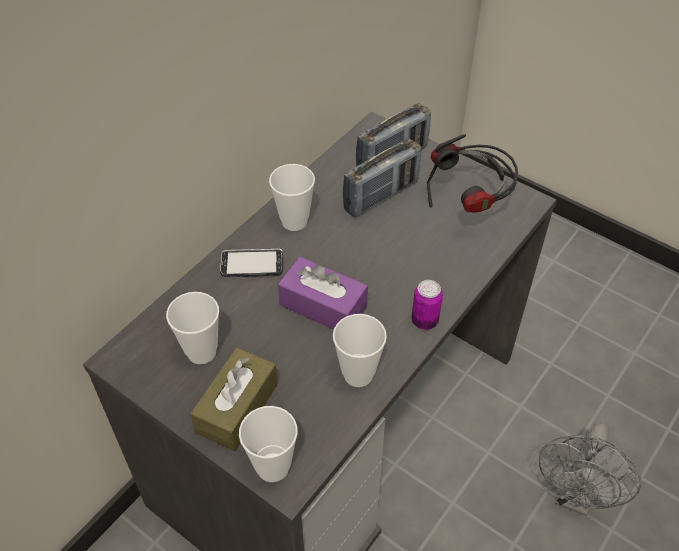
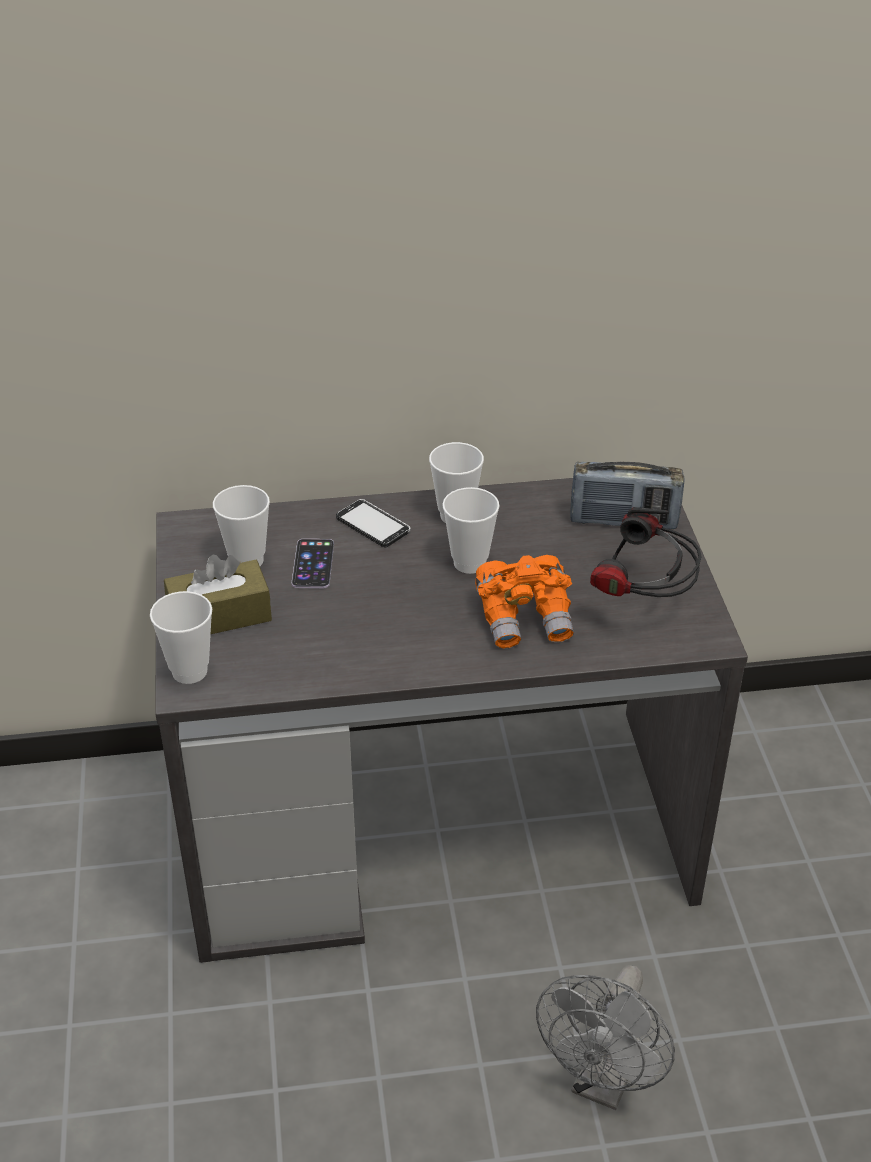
camera: 45 degrees right, 10 degrees down
purple tissue box [278,257,368,330] -> none
cup [333,314,387,387] -> cup moved to [442,487,499,574]
radio [343,138,421,218] -> none
can [412,280,443,330] -> none
grey fan [539,423,641,516] -> grey fan turned 45 degrees counterclockwise [536,965,675,1110]
none -> phone [292,539,334,588]
none -> orange binoculars [475,555,574,649]

